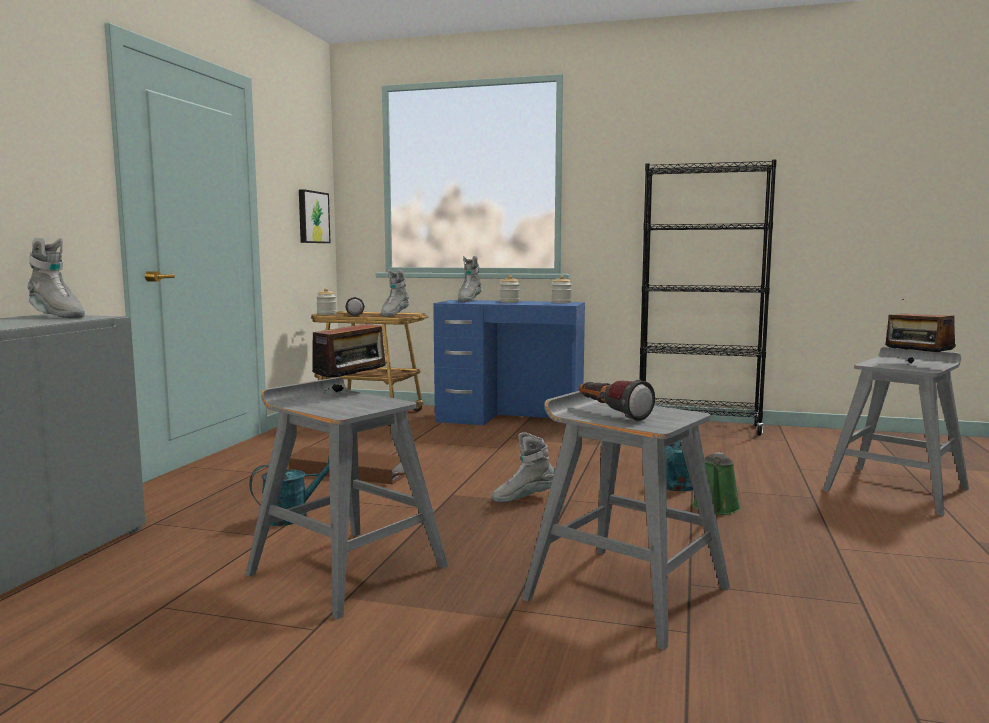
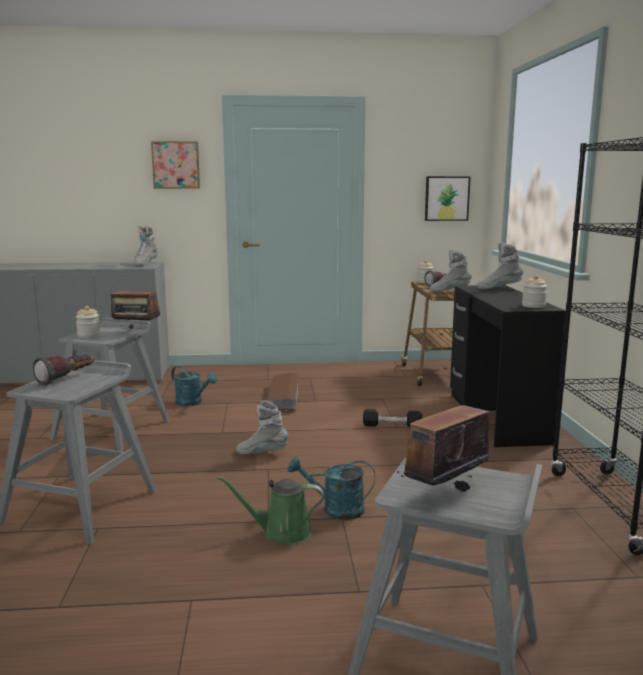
camera: 70 degrees right, 5 degrees up
blue desk [433,300,585,425] -> black desk [450,285,566,447]
grey boot [492,432,555,502] -> grey boot turned 45 degrees counterclockwise [236,400,289,454]
jar [500,275,520,303] -> jar moved to [76,306,101,338]
none -> picture [151,141,200,189]
none -> black dumbbell [363,409,422,428]

